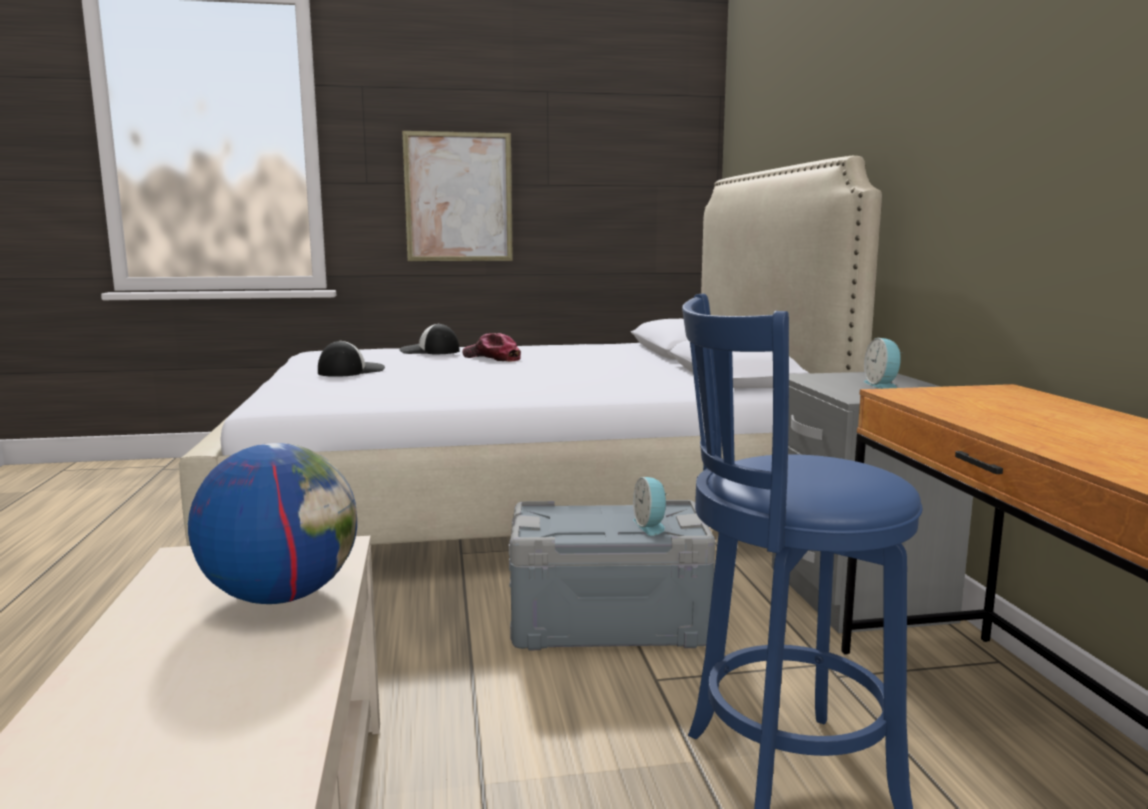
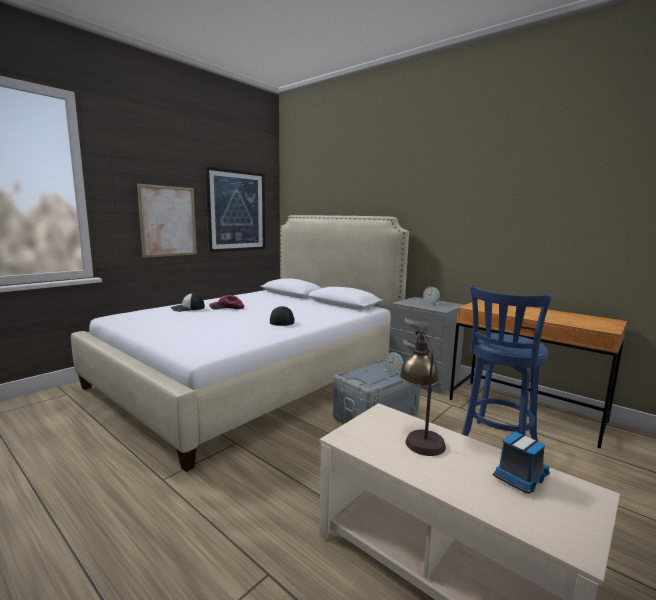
camera: 40 degrees left, 0 degrees up
globe [188,443,357,604] -> table lamp [400,330,446,456]
cap [318,341,385,377] -> cap moved to [270,306,295,326]
none -> picture [205,166,265,252]
none -> toy truck [493,432,550,494]

